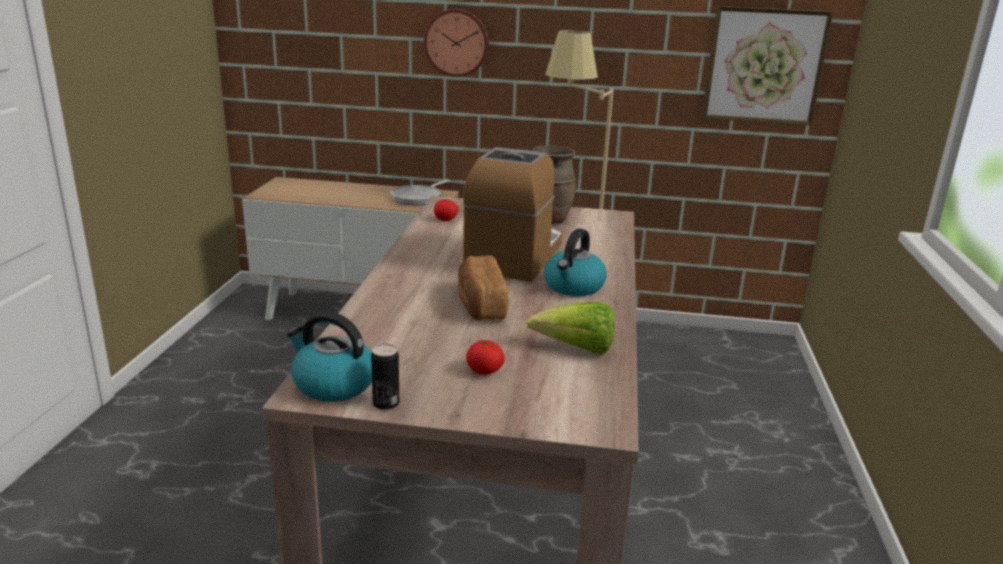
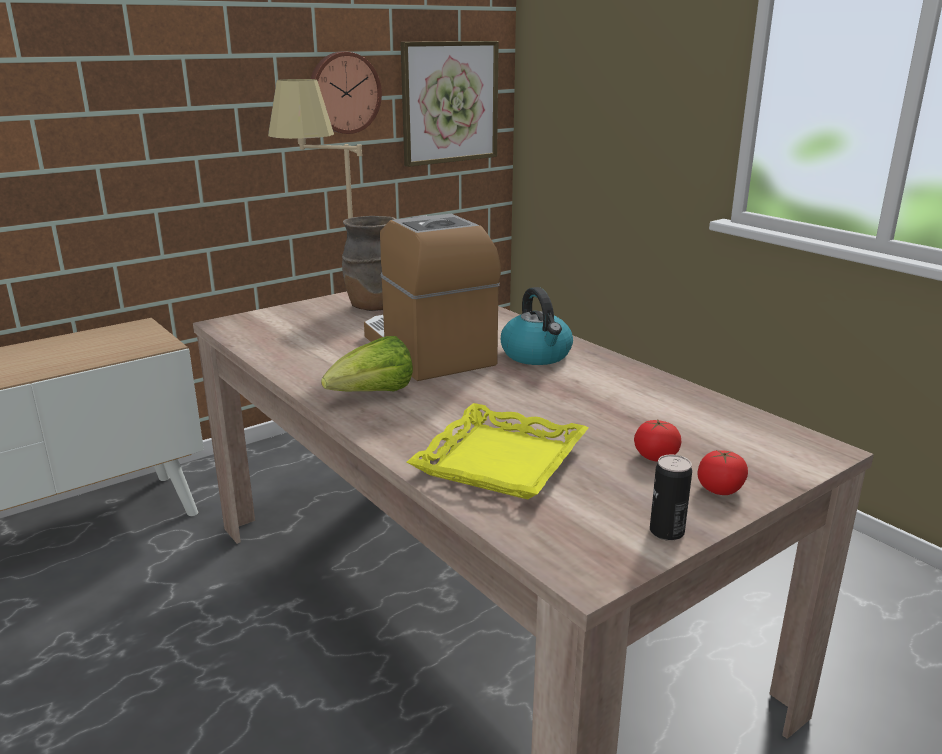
camera: 45 degrees left, 0 degrees up
kettle [287,312,372,402] -> none
frying pan [391,180,450,205] -> none
wall clock [424,9,489,77] -> wall clock moved to [311,52,382,134]
tomato [434,199,458,221] -> tomato moved to [697,450,748,495]
bread [458,255,508,320] -> none
lettuce [526,302,615,354] -> lettuce moved to [321,336,413,392]
none -> yellow tray [407,403,589,500]

